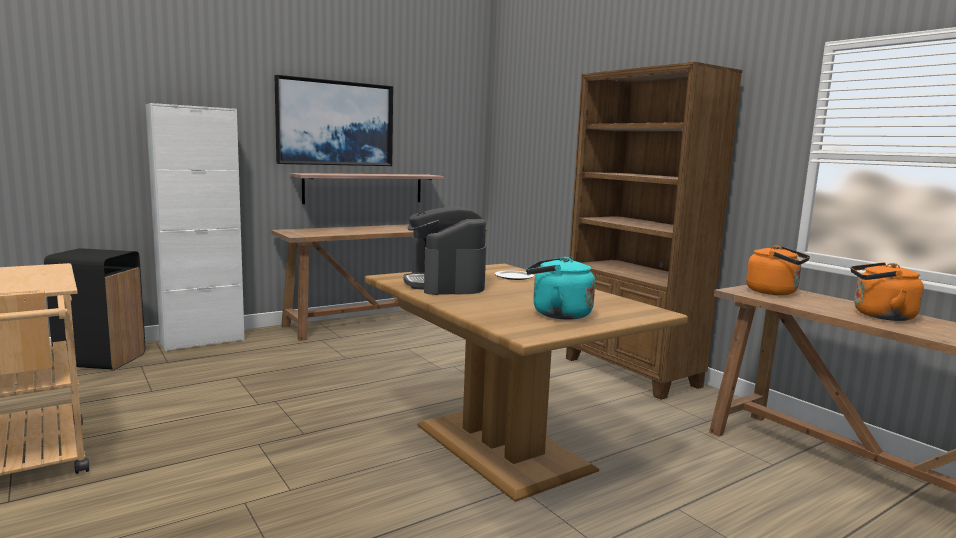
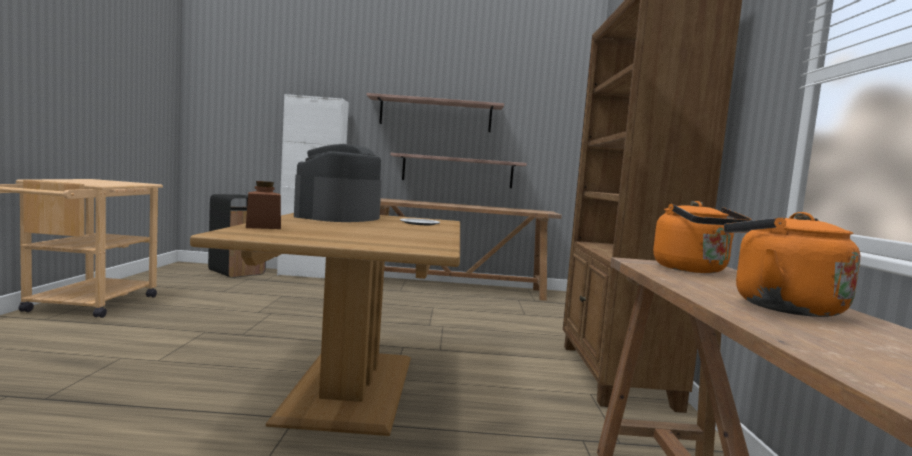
camera: 35 degrees right, 5 degrees down
picture [274,75,393,166] -> shelf [366,93,504,132]
turquoise kettle [526,257,595,320] -> none
none -> brown jar [246,181,281,229]

